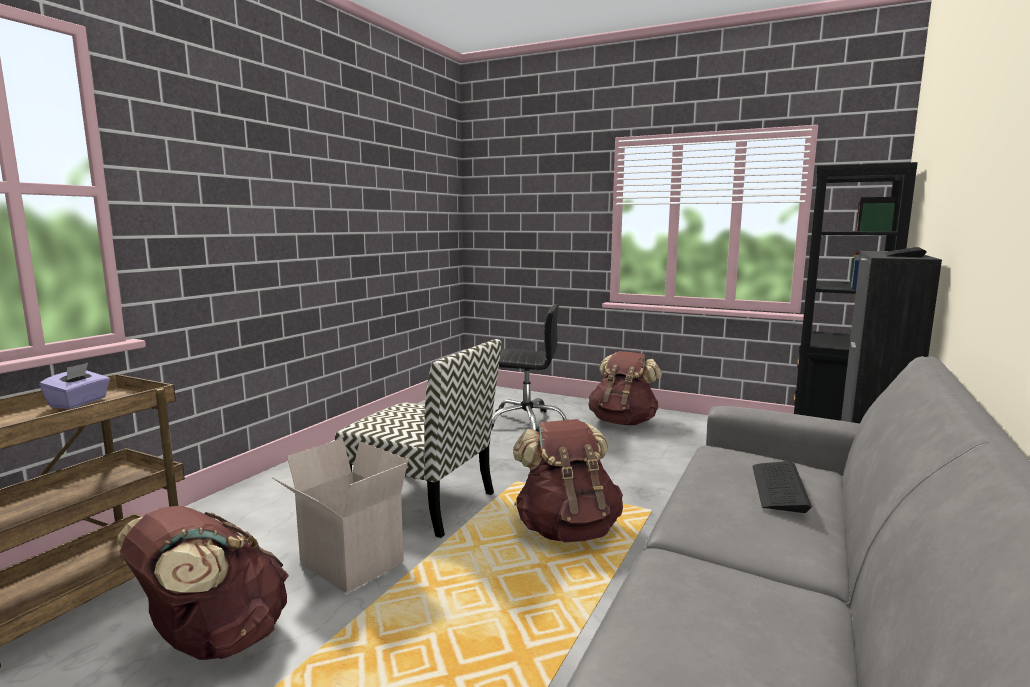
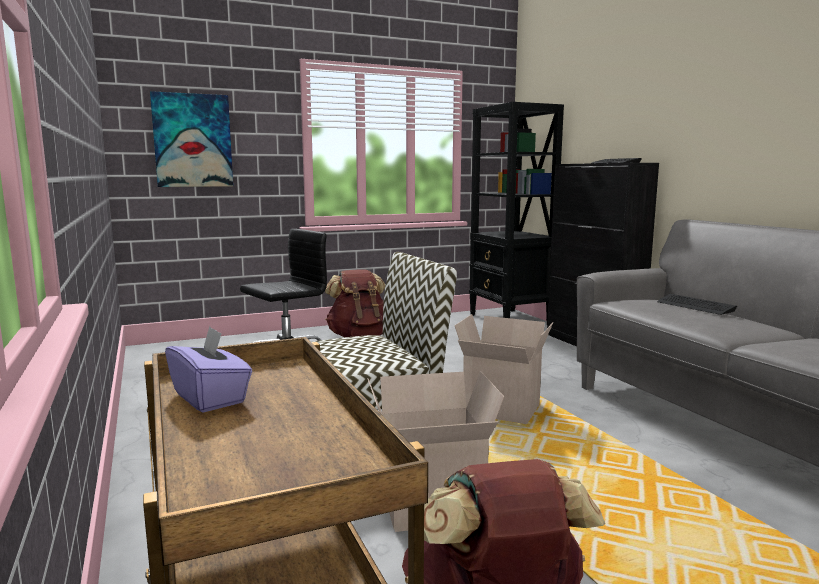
camera: 50 degrees left, 0 degrees up
brown backpack [513,419,623,542] -> cardboard box [454,314,553,424]
none -> picture [150,91,233,187]

